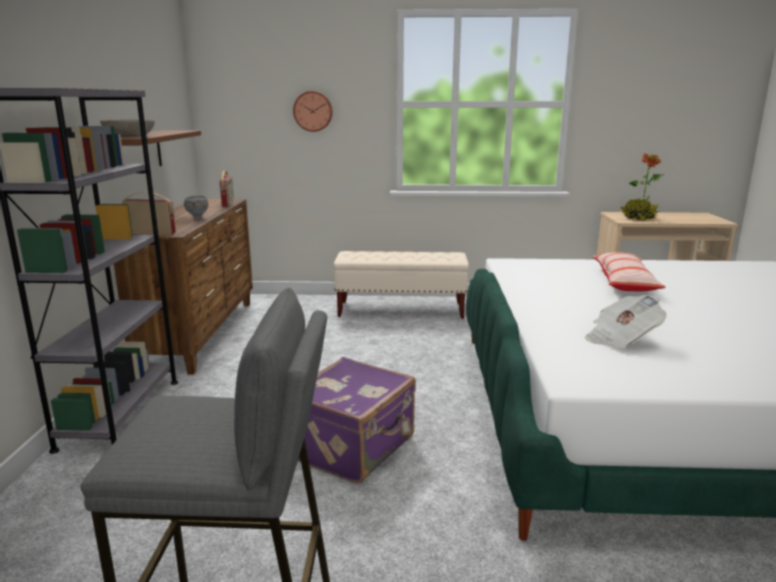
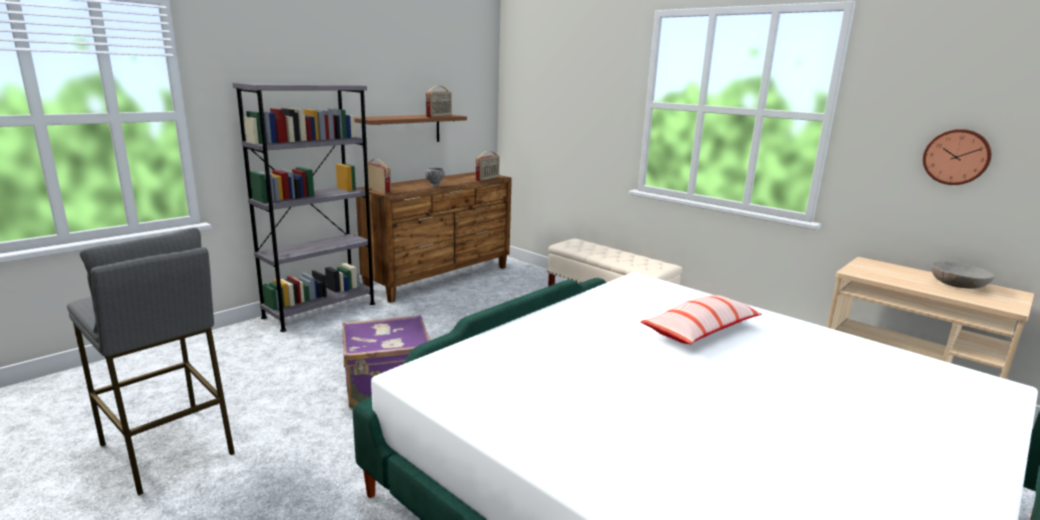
camera: 40 degrees right, 0 degrees up
grey bowl [100,119,155,137] -> grey bowl moved to [931,261,995,289]
wall clock [293,91,333,132] -> wall clock moved to [923,129,992,185]
newspaper [585,295,666,349] -> none
potted plant [621,153,664,221] -> none
none -> radio [426,86,452,117]

